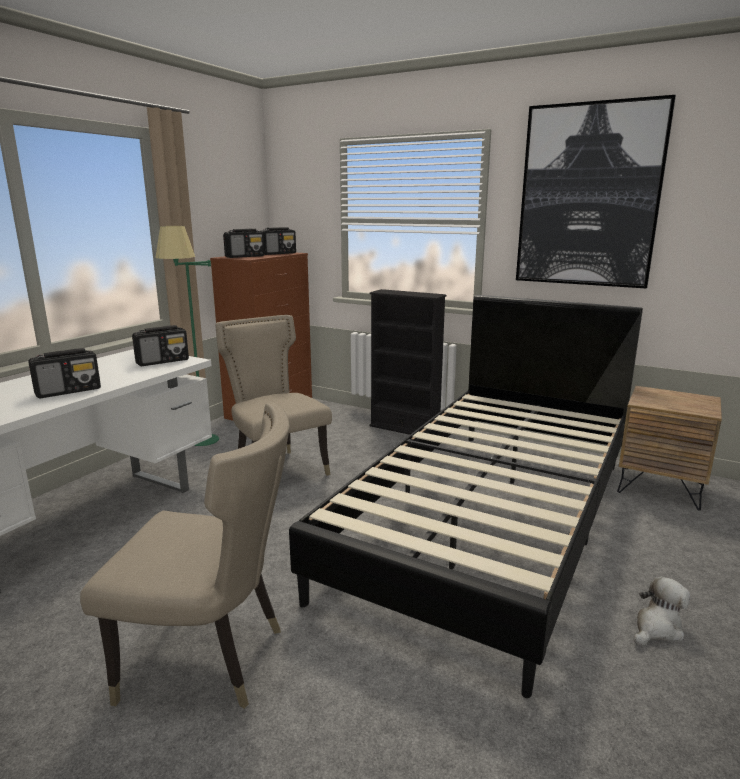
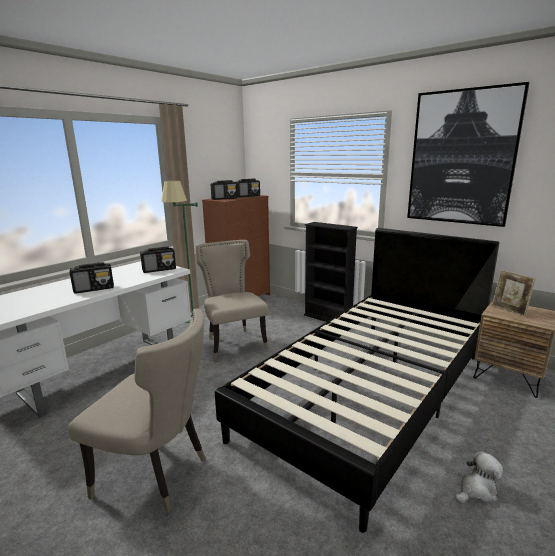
camera: 10 degrees right, 0 degrees up
none -> picture frame [492,270,536,316]

